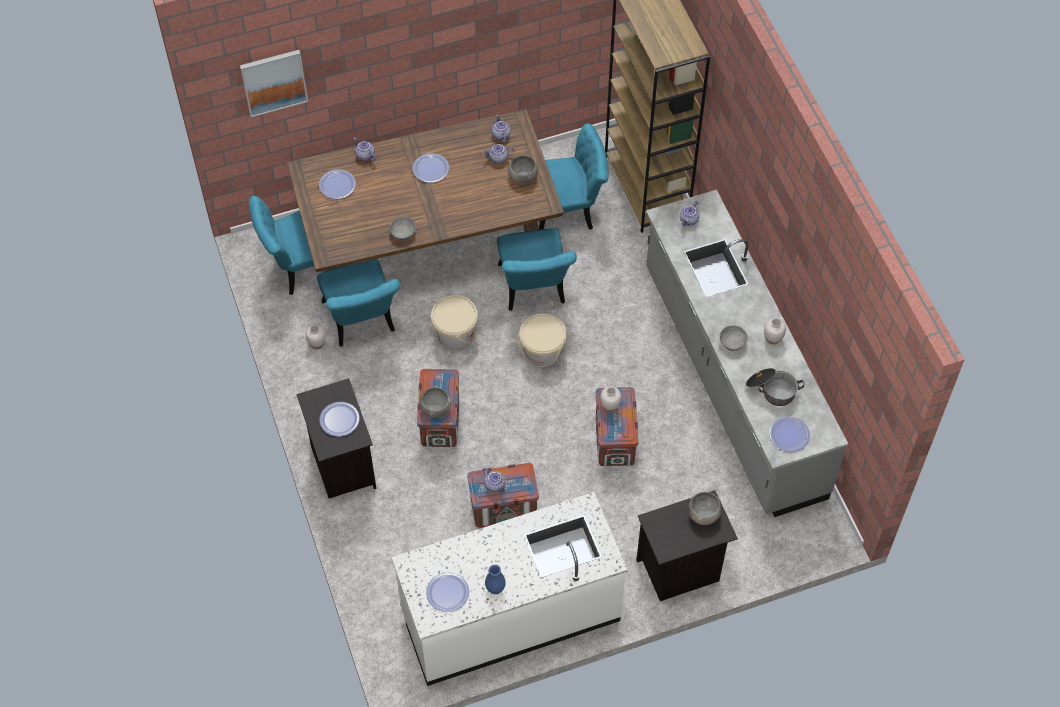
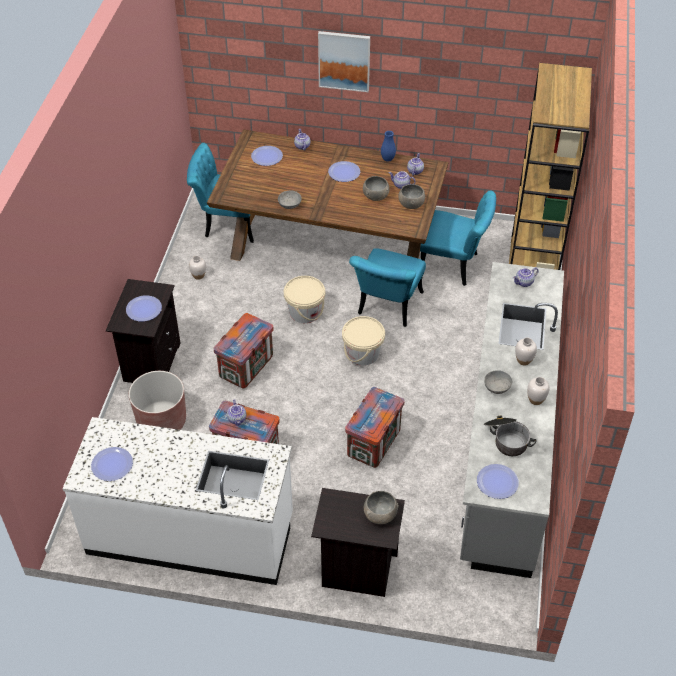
camera: 30 degrees right, 10 degrees down
picture [240,50,308,117] -> picture moved to [318,31,370,92]
turquoise chair [317,259,400,347] -> none
grey bowl [420,387,452,418] -> grey bowl moved to [363,176,389,201]
blue vase [485,565,506,594] -> blue vase moved to [381,131,396,162]
white vase [600,386,622,412] -> white vase moved to [515,338,537,366]
none -> brown planter [129,371,186,430]

